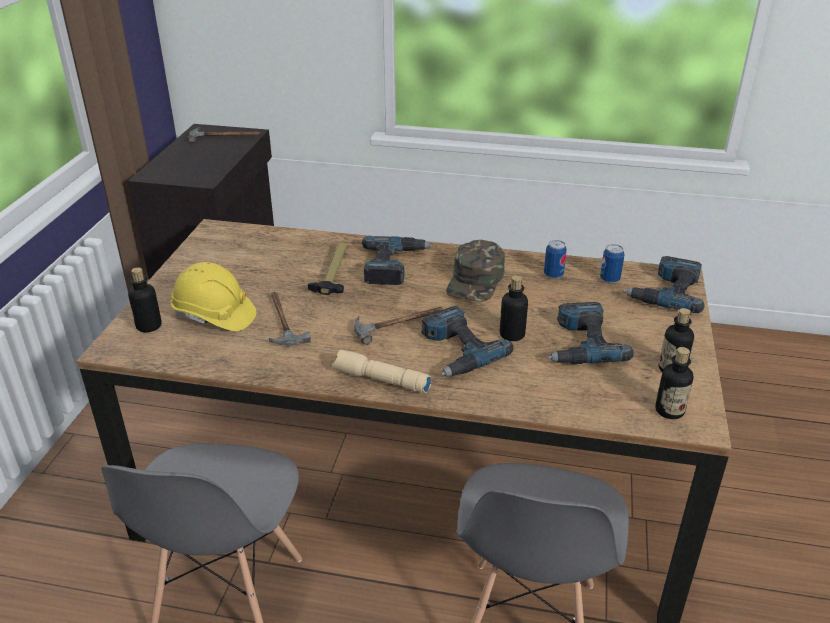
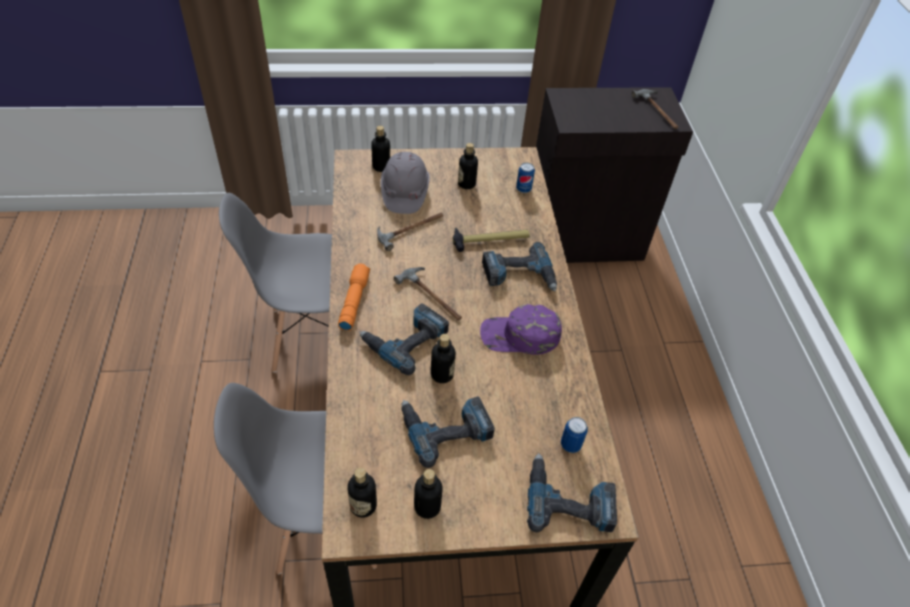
camera: 70 degrees right, 15 degrees up
yellow hard hat [170,262,256,331] -> grey hard hat [381,152,430,214]
beige flashlight [332,350,431,393] -> orange flashlight [338,264,370,331]
green cap [446,240,505,302] -> purple cap [480,304,562,355]
can [544,240,567,279] -> can moved to [516,162,535,193]
none -> bottle [458,143,478,189]

